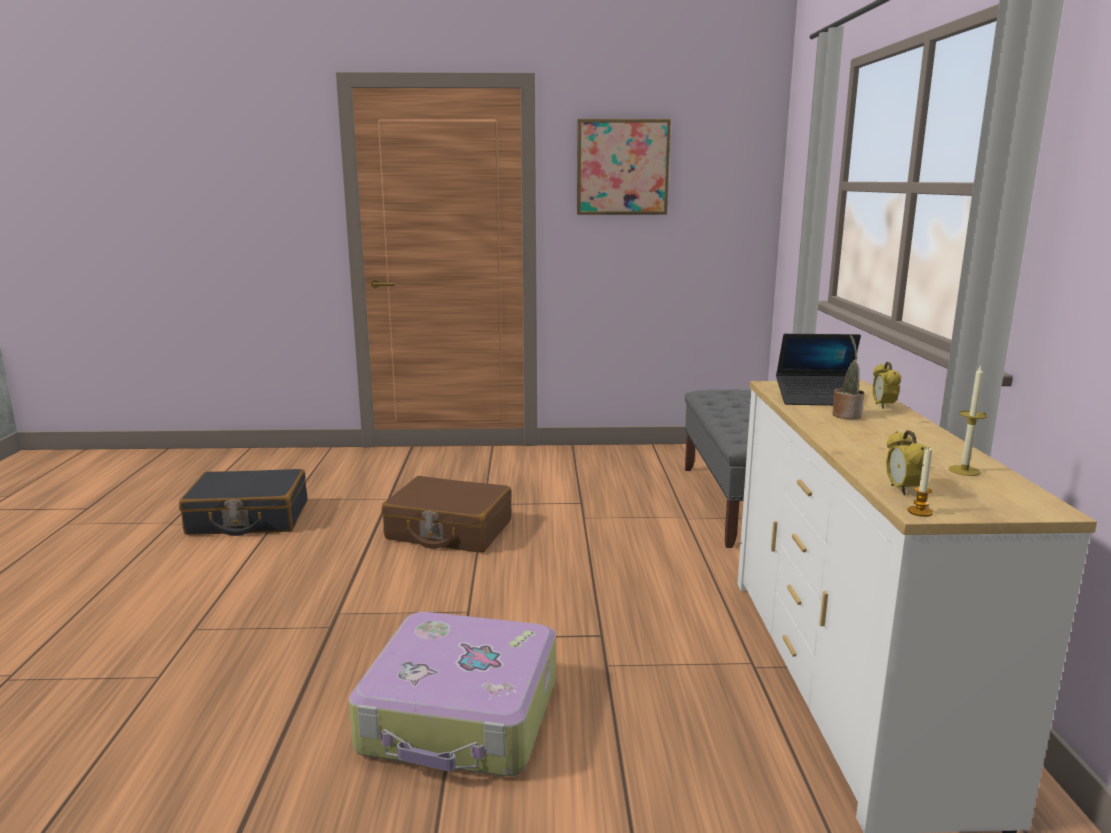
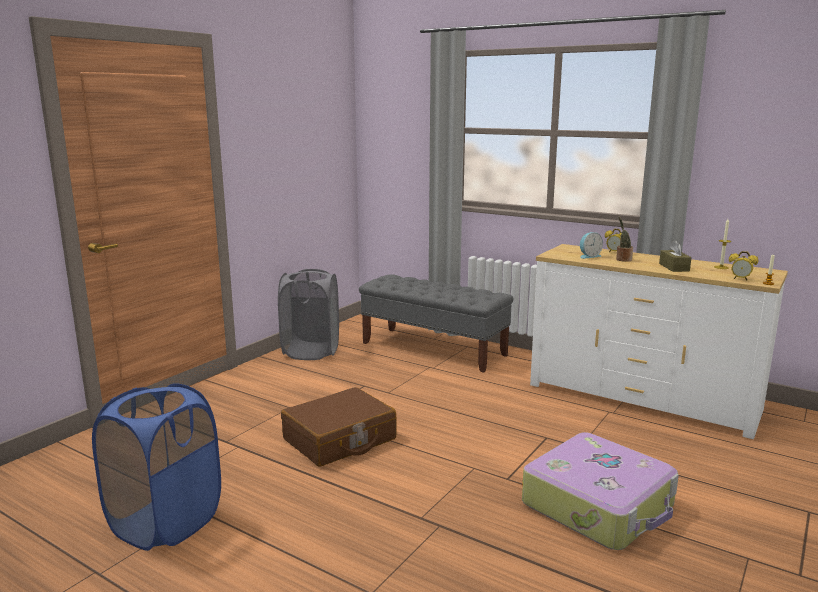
camera: 55 degrees left, 0 degrees up
black suitcase [179,469,307,536] -> blue laundry basket [92,383,221,551]
picture [577,119,671,215] -> none
laptop [776,334,861,405] -> alarm clock [580,232,603,259]
none -> grey laundry basket [278,269,339,360]
none -> brown tissue box [659,240,692,272]

